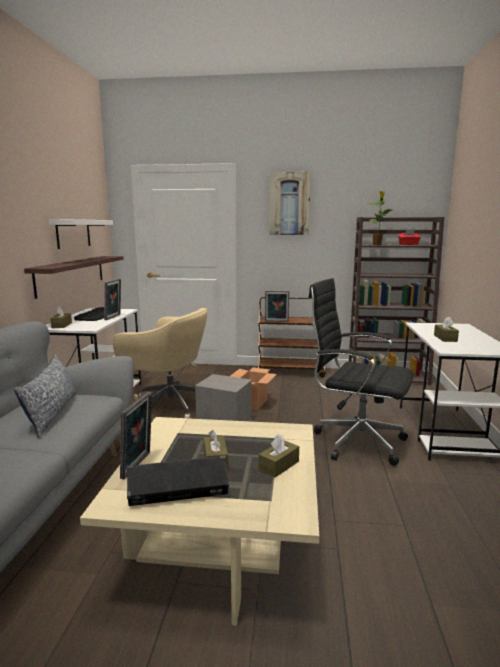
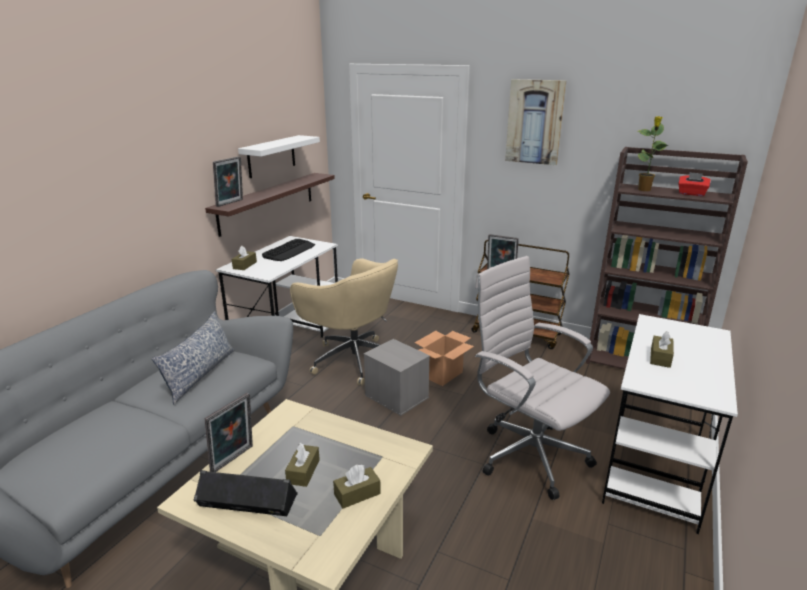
camera: 20 degrees right, 10 degrees up
picture frame [104,279,121,320] -> picture frame moved to [213,156,243,207]
black office chair [308,278,413,466] -> white office chair [475,256,610,500]

